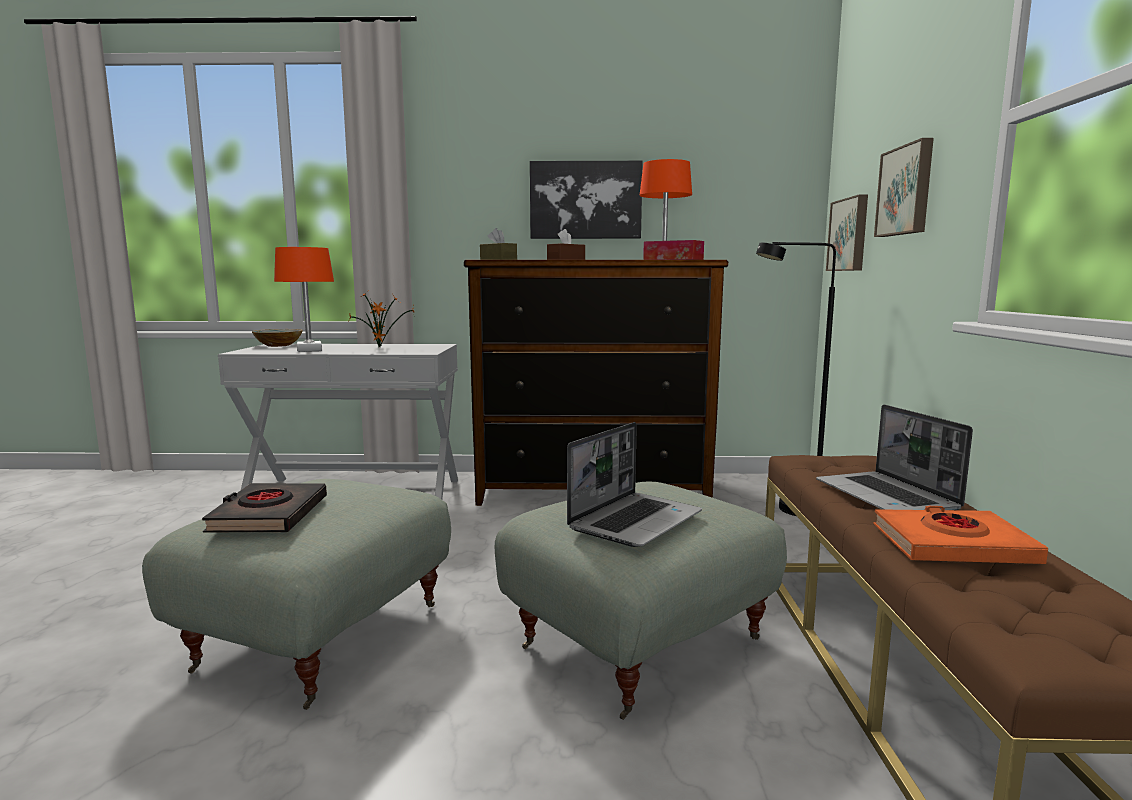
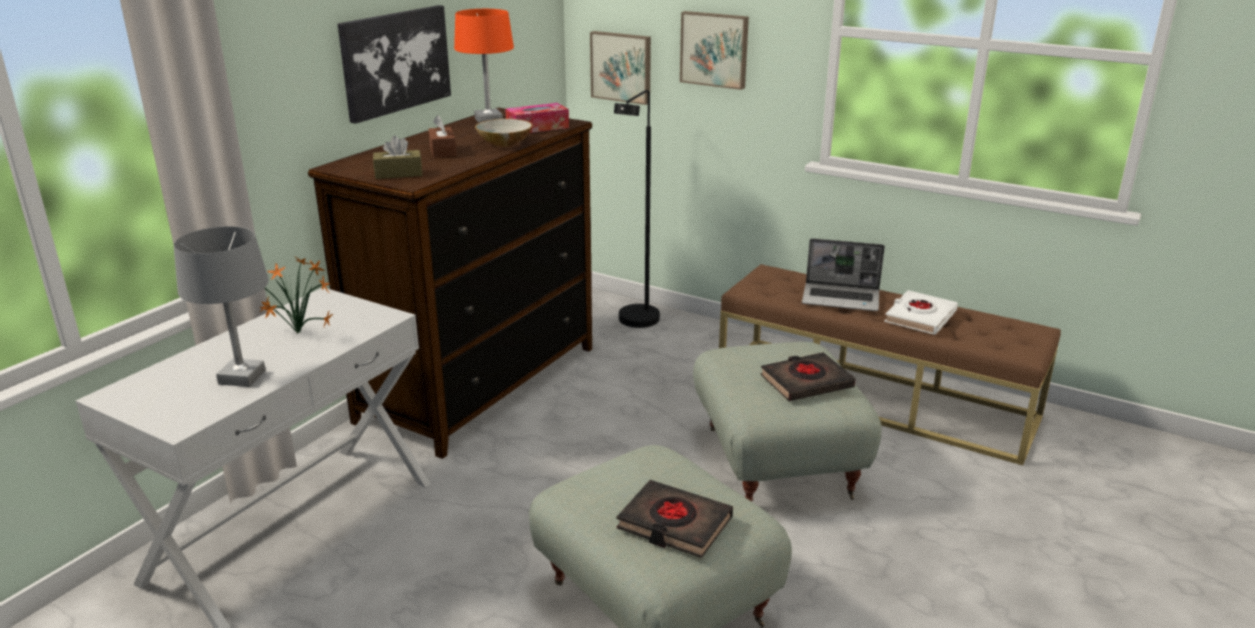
camera: 60 degrees left, 15 degrees up
bowl [252,329,303,347] -> bowl moved to [475,119,532,147]
orange table lamp [274,247,334,352] -> grey table lamp [174,226,269,387]
laptop [567,422,702,547] -> black book [760,352,856,401]
orange book [873,506,1048,564] -> white book [884,290,958,335]

